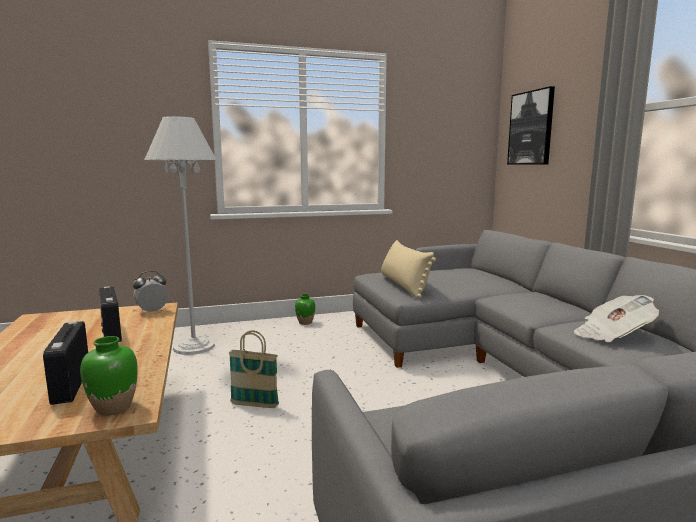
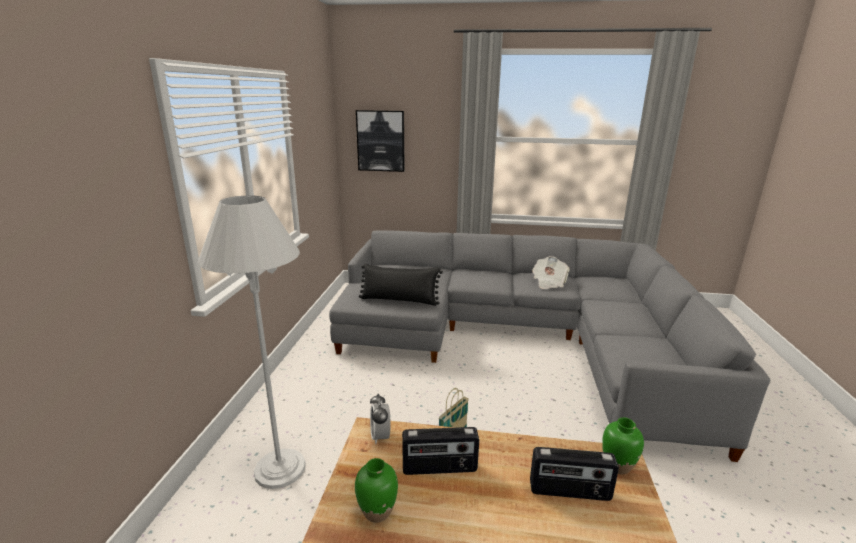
camera: 65 degrees left, 10 degrees up
green vase [295,294,315,325] -> green vase moved to [355,458,398,523]
beige pillow [381,240,436,298] -> black pillow [359,263,443,306]

